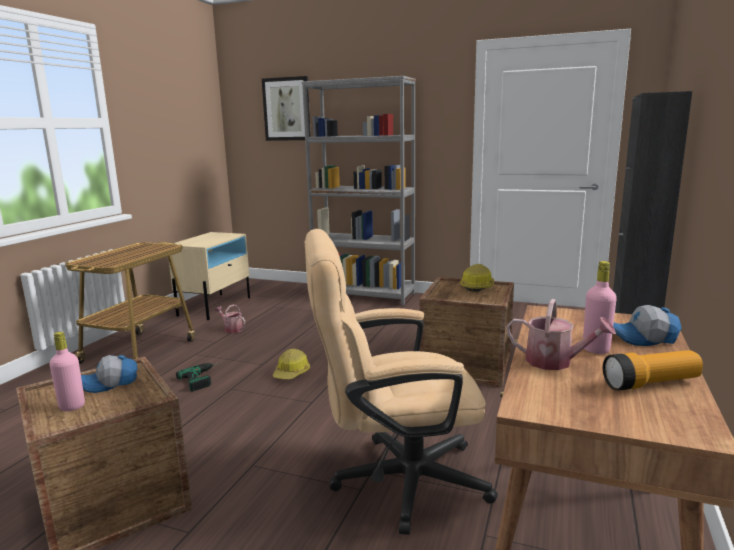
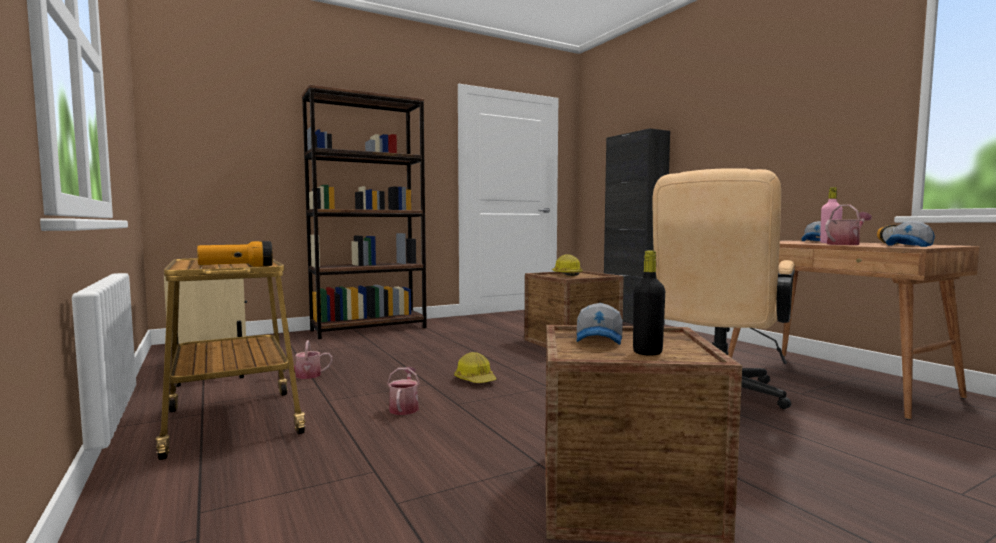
camera: 50 degrees left, 10 degrees down
pink bottle [49,332,85,411] -> black bottle [633,250,665,355]
power drill [176,363,218,392] -> watering can [387,367,420,415]
picture [262,76,311,141] -> none
grey bookcase [302,76,416,306] -> brown bookcase [302,84,427,339]
none -> flashlight [197,241,273,267]
none -> cap [886,221,935,247]

